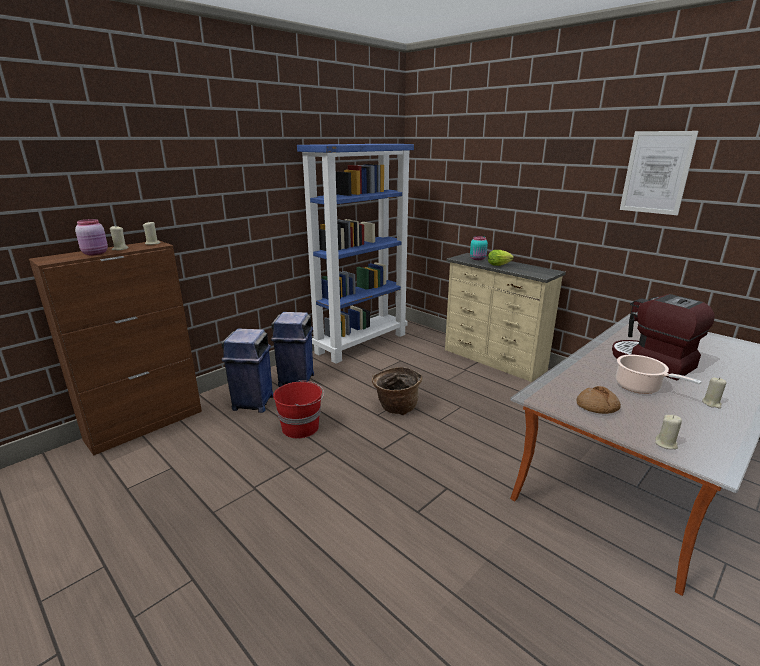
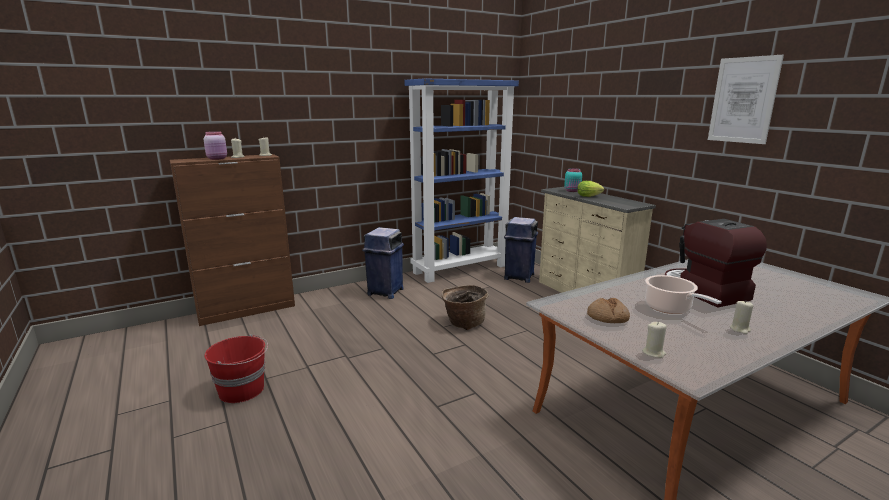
camera: 15 degrees right, 5 degrees down
blue trash can [221,328,273,413] -> blue trash can moved to [504,217,538,283]
red bucket [273,380,324,438] -> red bucket moved to [204,334,268,403]

